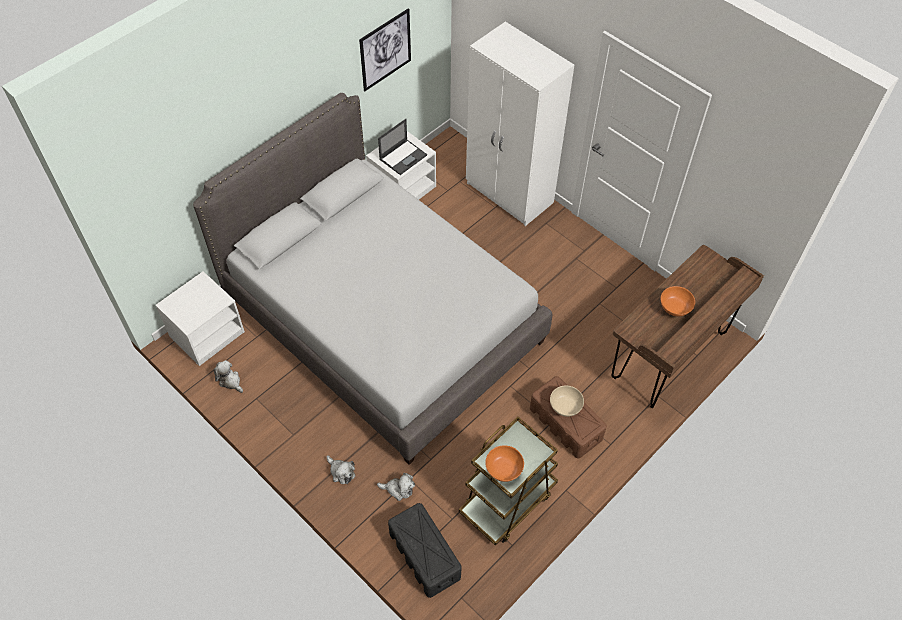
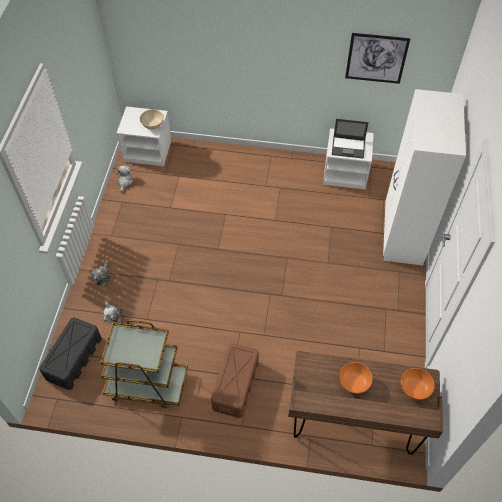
camera: 55 degrees right, 0 degrees up
grey bed [193,93,552,465] -> none
orange bowl [485,445,524,482] -> orange bowl moved to [401,368,435,400]
beige bowl [550,385,584,417] -> beige bowl moved to [140,109,164,129]

